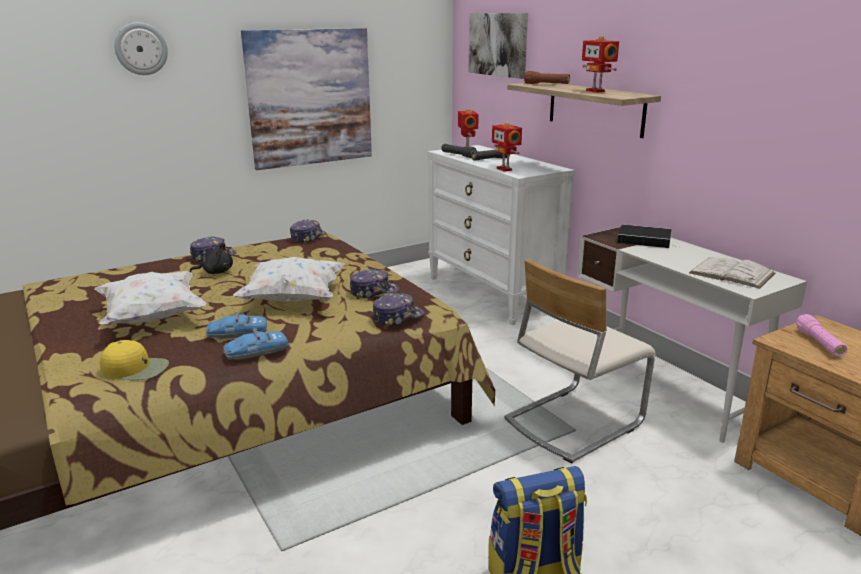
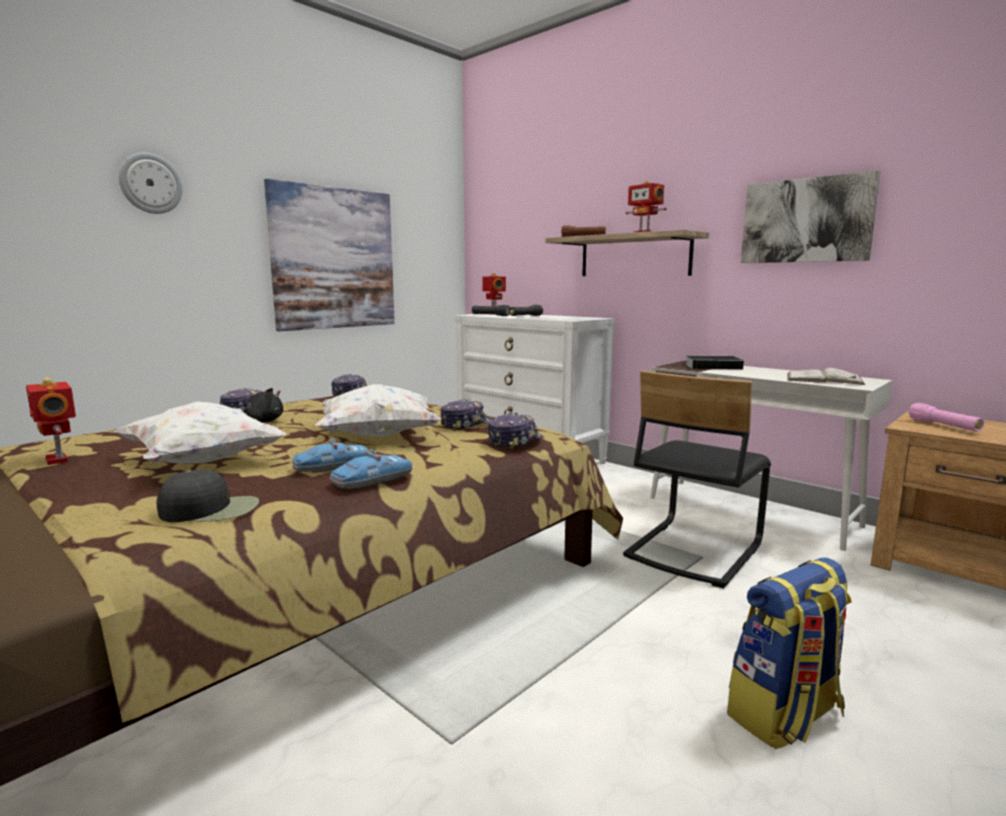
camera: 15 degrees left, 10 degrees down
yellow cap [100,340,169,380] -> black cap [156,470,259,522]
picture [469,13,528,79] -> picture moved to [741,170,881,263]
toy robot [492,122,522,172] -> toy robot moved to [26,378,76,465]
beige chair [504,259,656,463] -> black chair [623,371,771,588]

